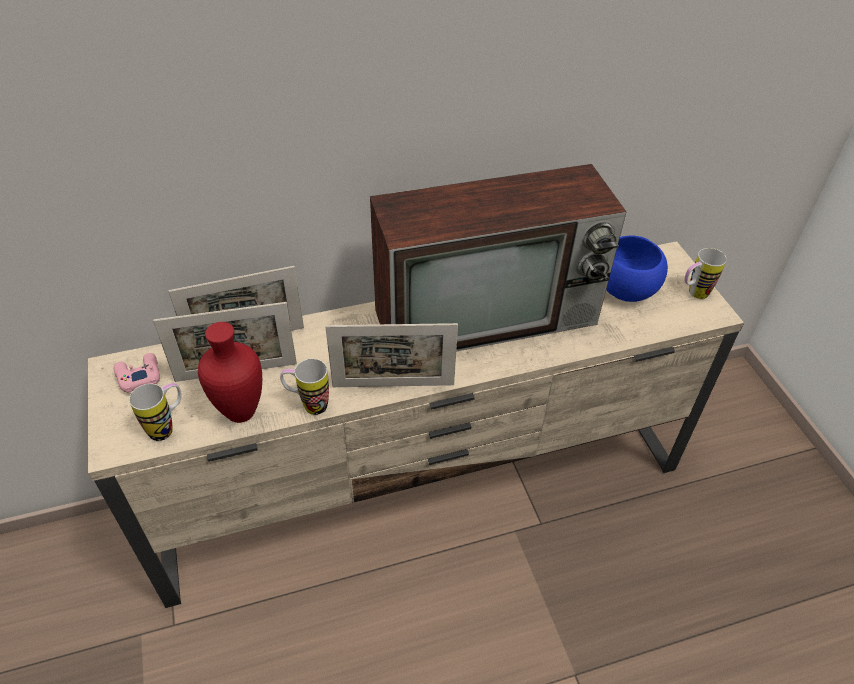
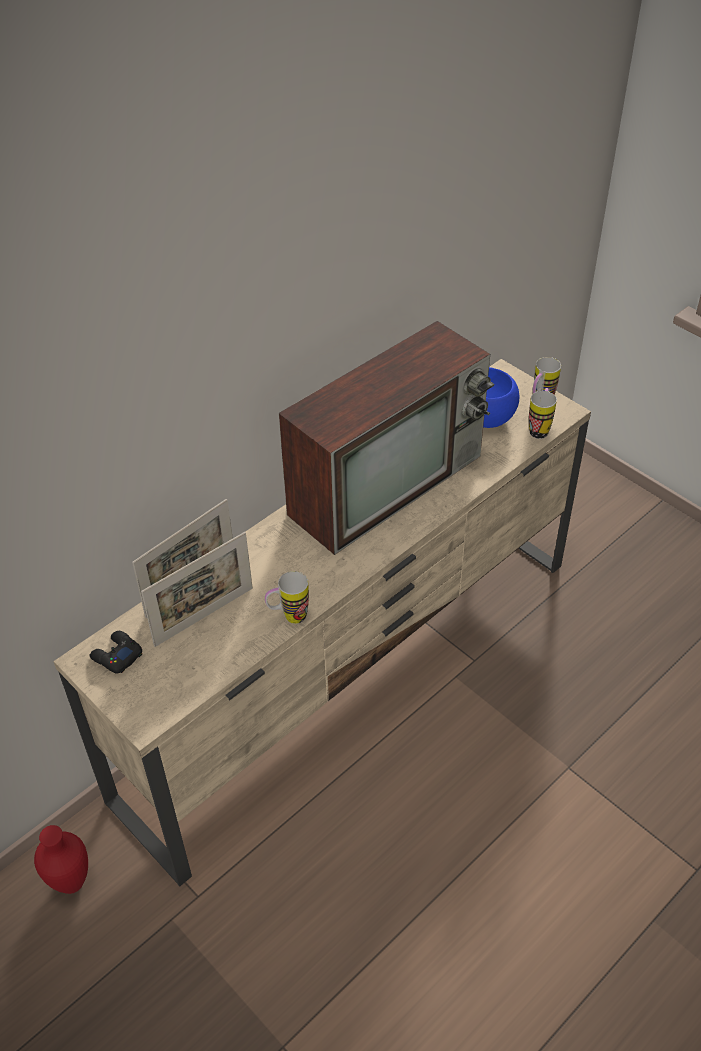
camera: 25 degrees left, 0 degrees up
pink game controller [114,353,160,393] -> black game controller [90,631,142,674]
mug [129,383,182,441] -> mug moved to [529,388,557,439]
red vase [198,322,262,423] -> red vase moved to [34,825,88,894]
picture frame [325,323,458,387] -> none

